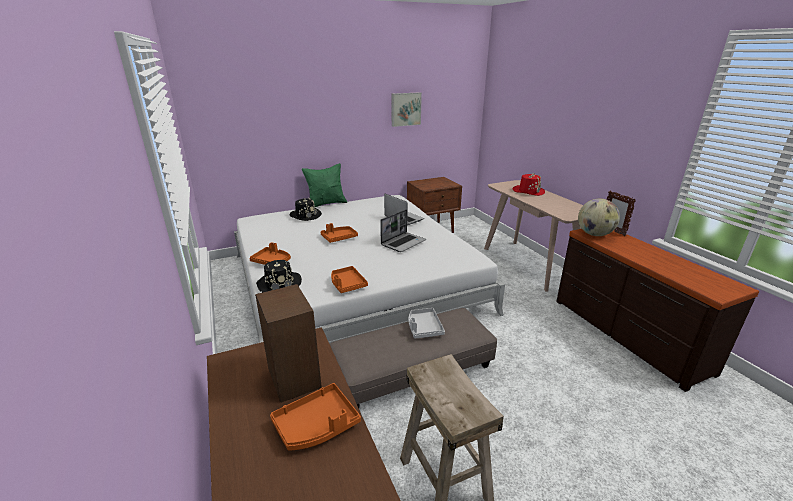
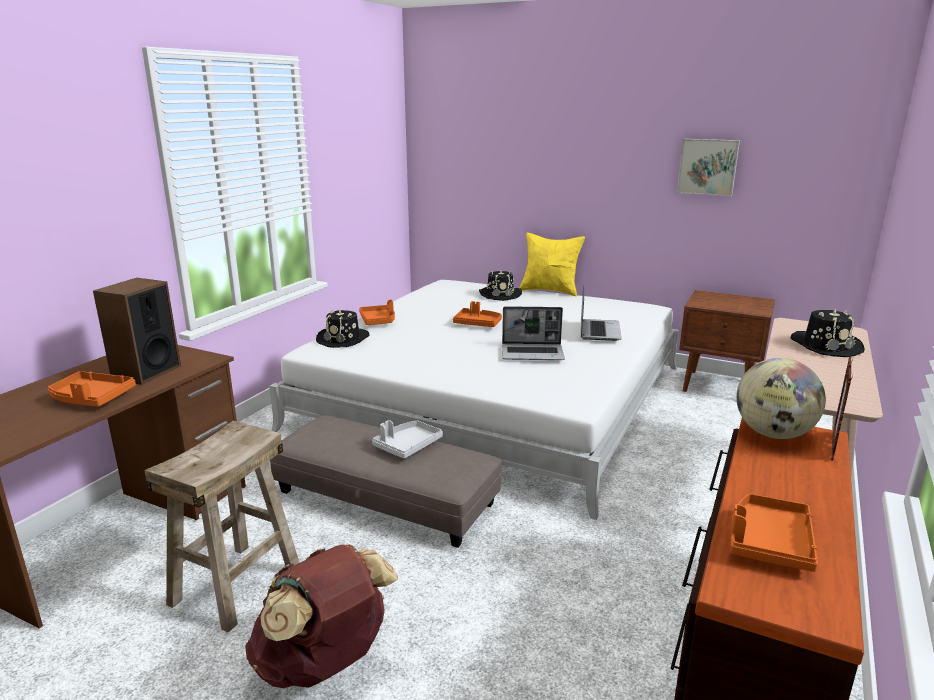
camera: 50 degrees right, 5 degrees down
green pillow [302,163,347,208] -> yellow pillow [519,232,585,296]
orange tray [331,266,368,293] -> orange tray moved to [730,494,818,572]
red hat [513,173,545,196] -> black hat [791,308,865,357]
none -> brown backpack [245,544,398,688]

